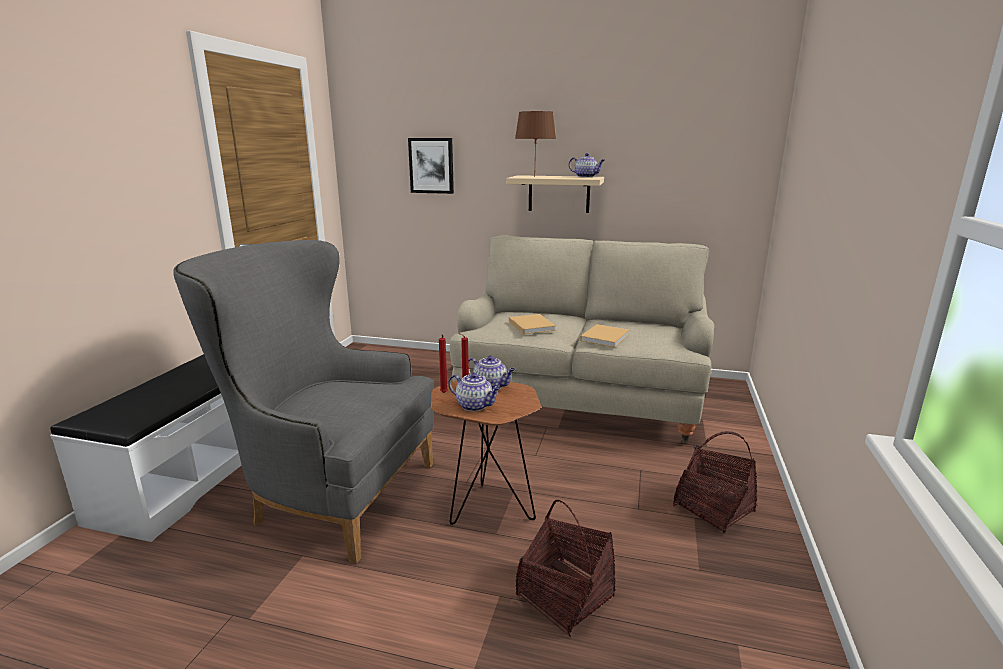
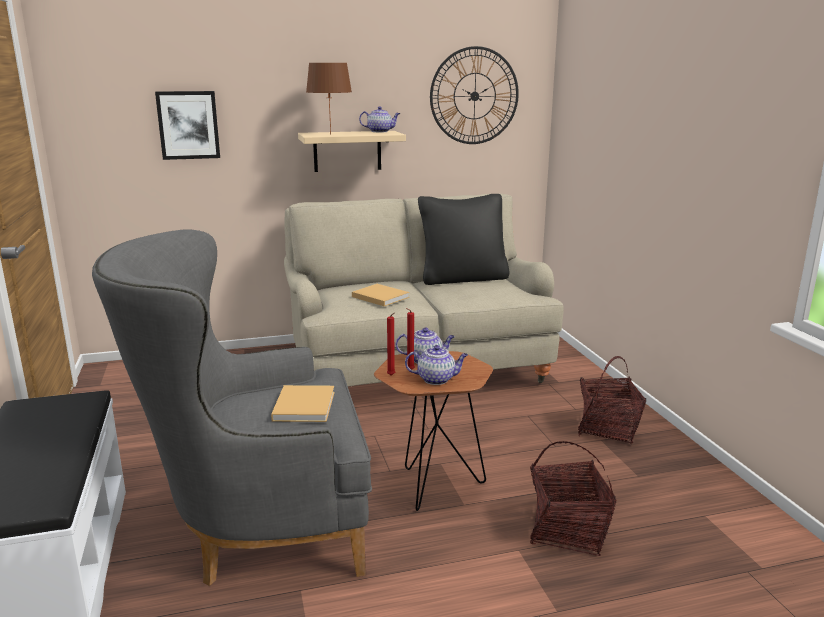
camera: 30 degrees left, 0 degrees up
beige book [580,324,629,347] -> beige book moved to [271,385,335,422]
none -> black pillow [418,194,510,285]
none -> wall clock [430,46,519,144]

